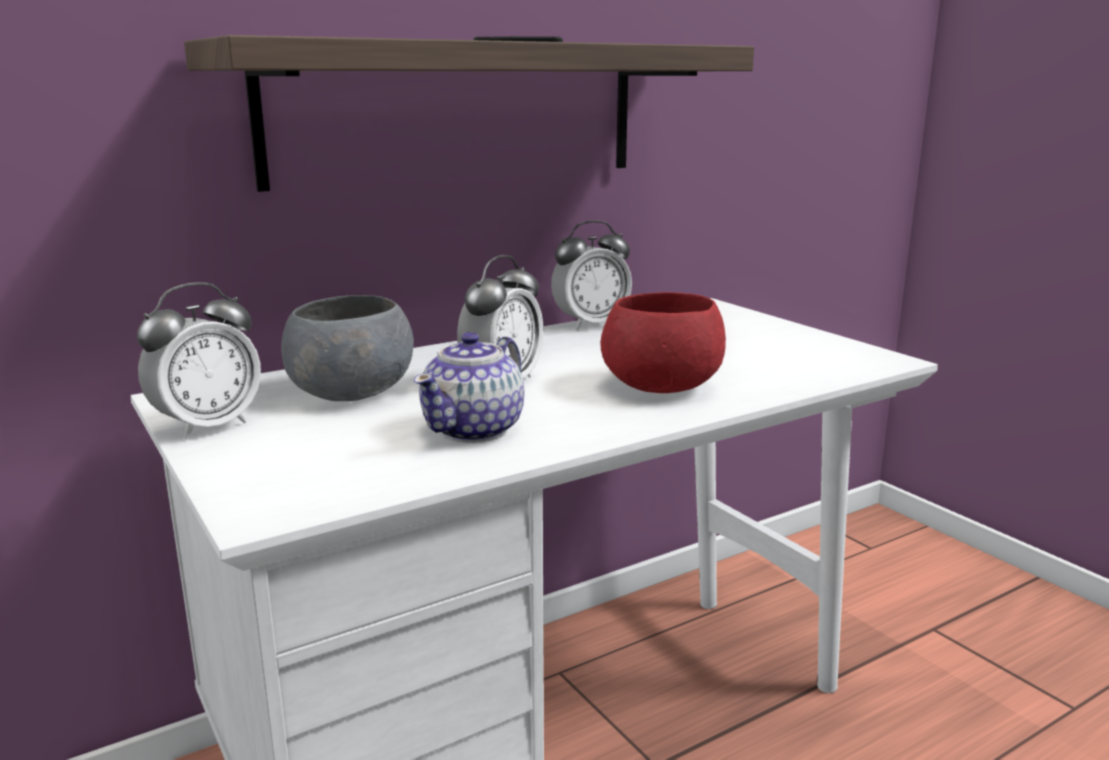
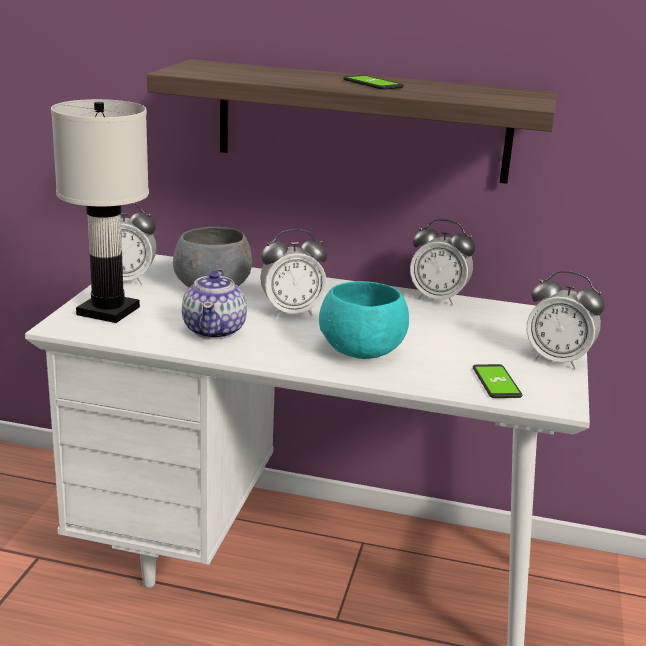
camera: 45 degrees right, 5 degrees up
teapot [414,332,524,443] -> teapot turned 75 degrees counterclockwise [182,269,247,339]
red bowl [600,292,726,393] -> turquoise bowl [319,281,409,359]
none -> white table lamp [51,99,149,323]
none -> phone [473,364,522,398]
none -> alarm clock [527,271,605,369]

